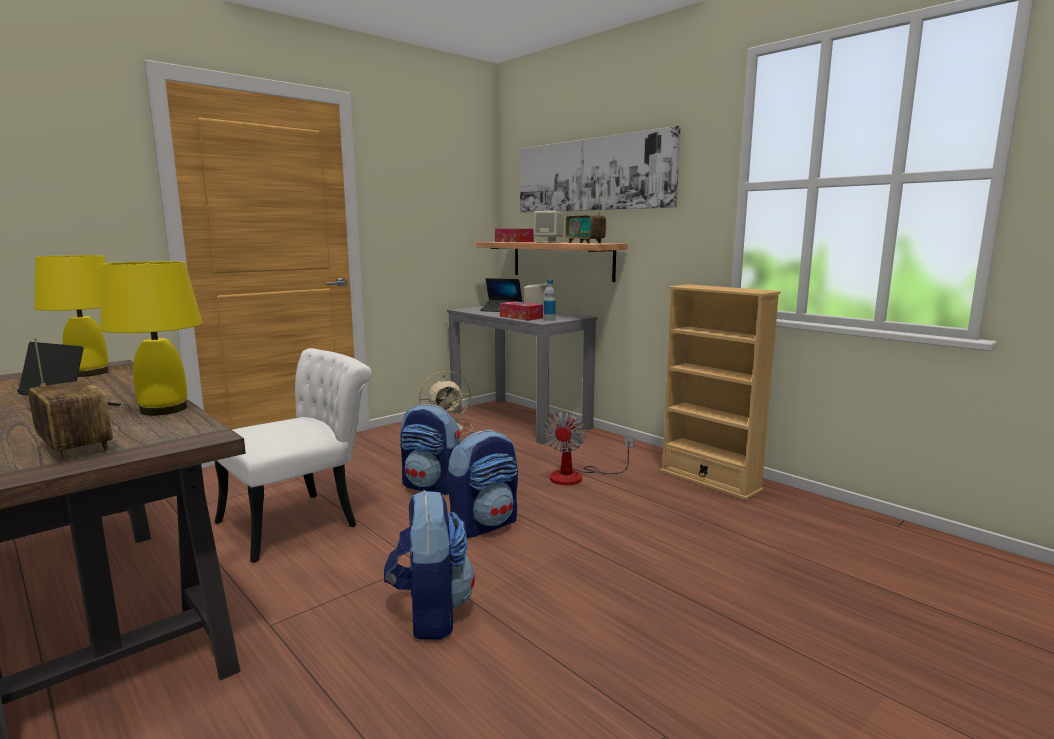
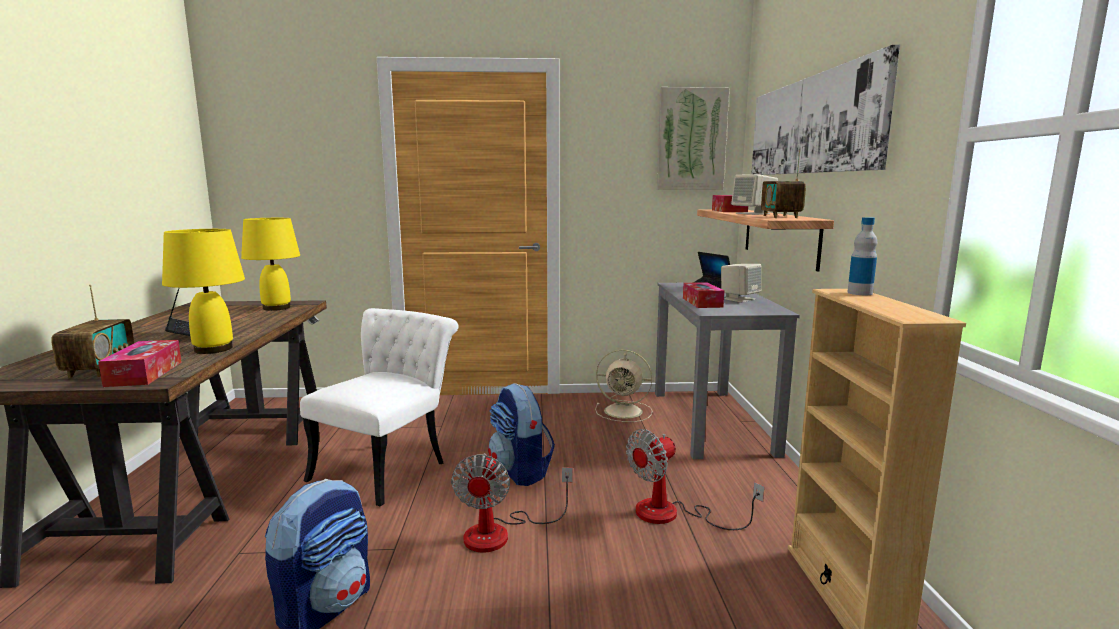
camera: 40 degrees right, 0 degrees up
white chair [215,348,372,563] -> white chair turned 60 degrees counterclockwise [300,308,459,506]
backpack [447,429,518,538] -> fan [451,453,573,553]
bottle [544,280,556,321] -> bottle moved to [847,217,877,295]
none -> tissue box [98,340,181,387]
none -> picture [657,87,730,189]

